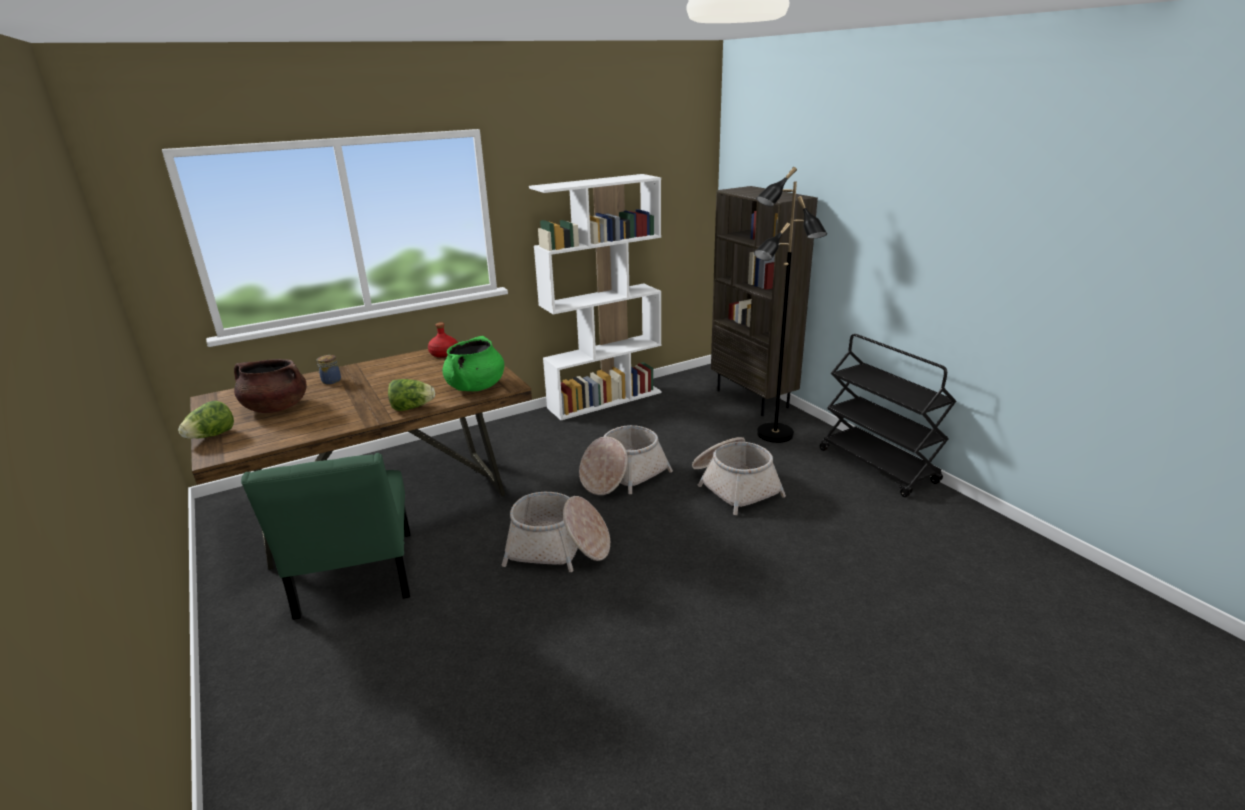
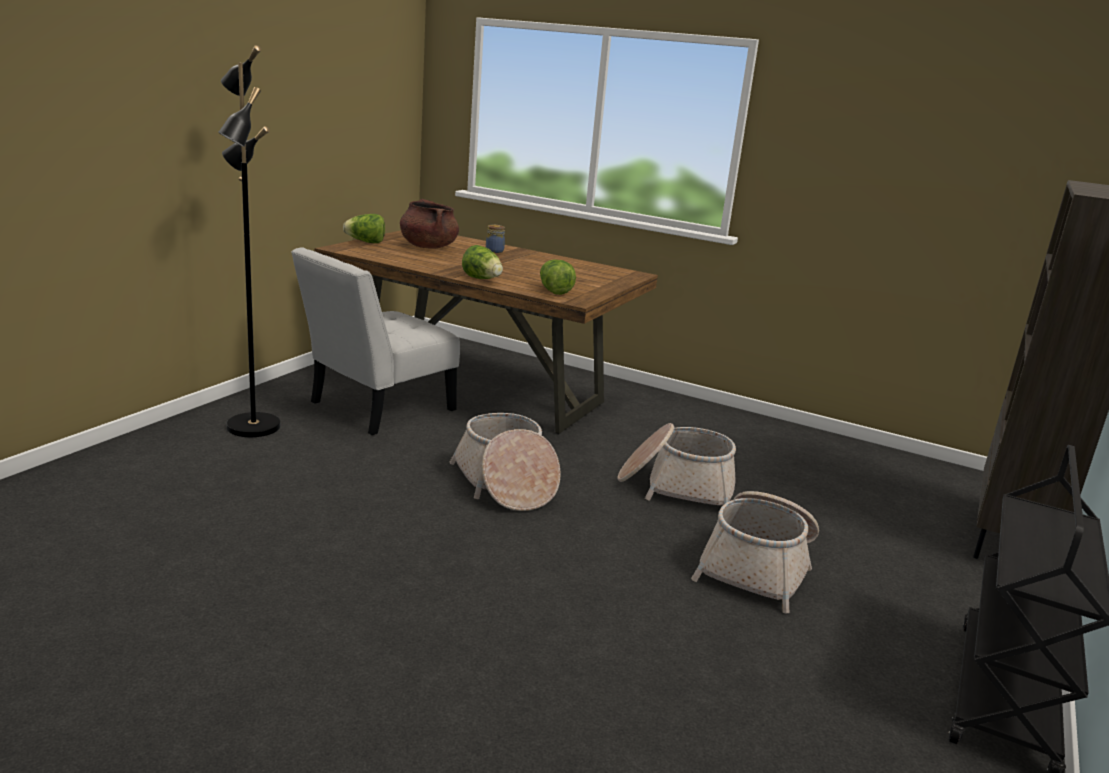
camera: 55 degrees right, 5 degrees down
green chair [241,453,411,620] -> white chair [291,247,460,435]
red bottle [428,322,458,358] -> none
green cooking pot [443,336,504,391] -> lettuce [540,259,576,295]
white bookcase [529,174,662,420] -> none
black floor lamp [754,167,827,443] -> black floor lamp moved to [218,45,280,437]

